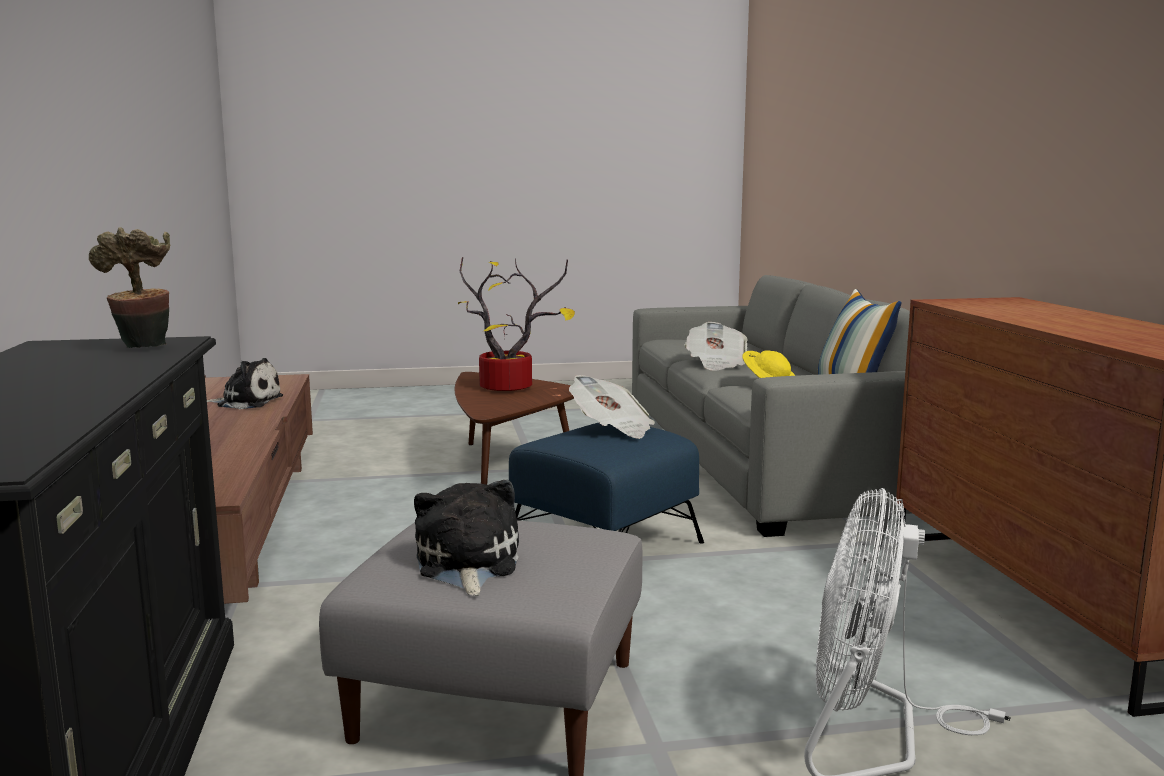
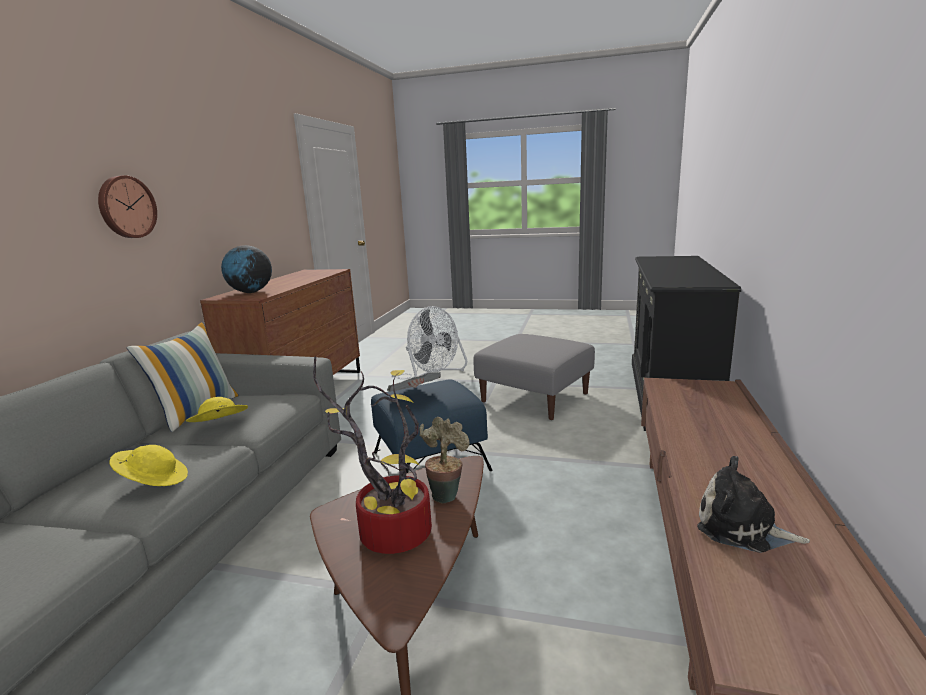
camera: 155 degrees left, 5 degrees up
potted plant [89,227,170,348] -> potted plant moved to [419,417,470,504]
plush toy [414,480,519,596] -> none
newspaper [685,322,748,371] -> yellow hat [110,445,188,486]
none -> wall clock [98,175,157,238]
none -> globe [221,245,272,293]

